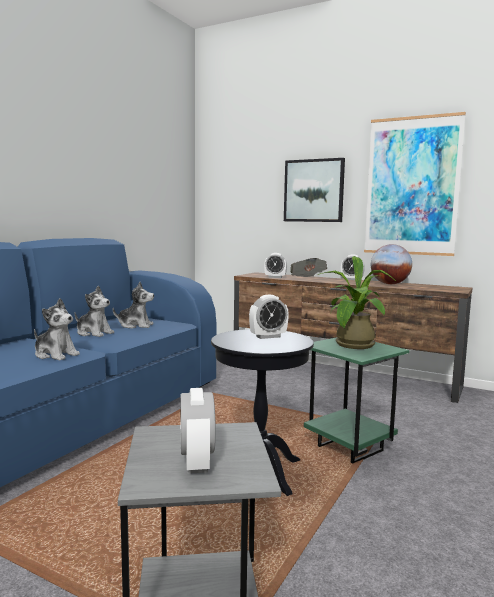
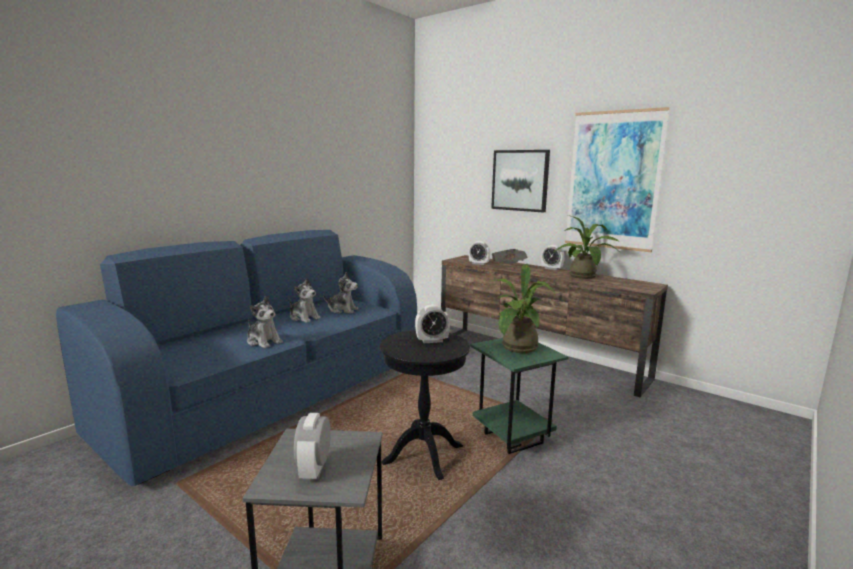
camera: 10 degrees right, 5 degrees up
globe [371,244,412,284] -> potted plant [554,215,621,279]

